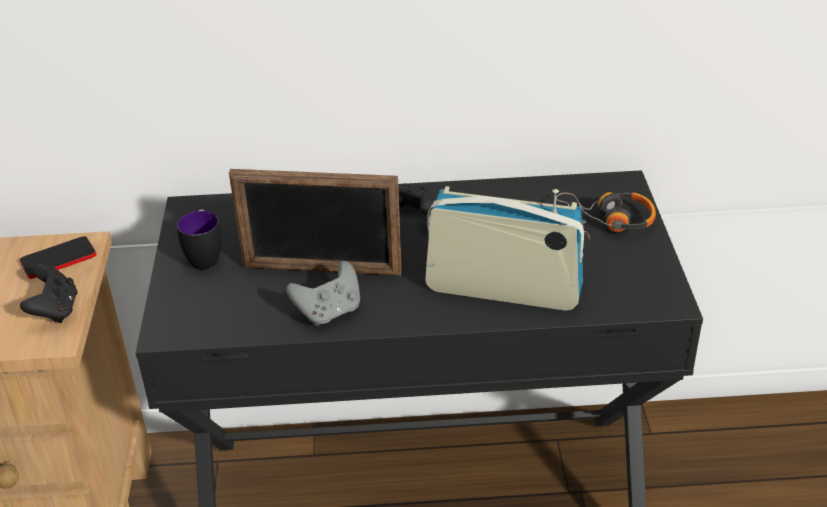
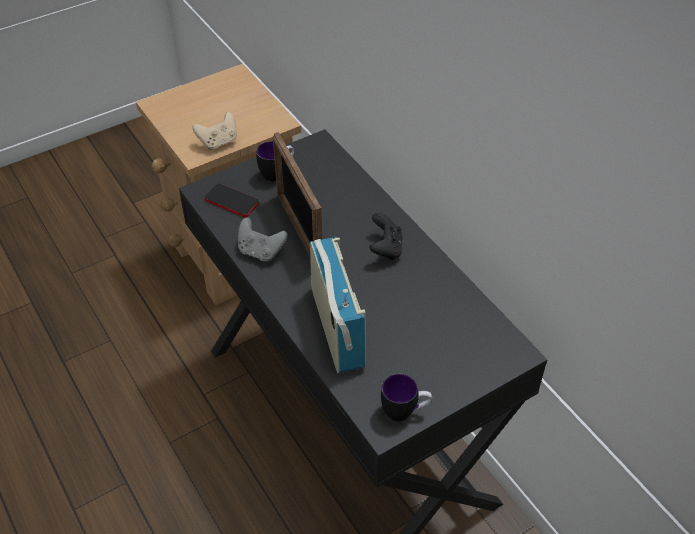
camera: 60 degrees right, 10 degrees up
phone [19,236,97,279] -> phone moved to [204,184,260,217]
black game controller [20,263,77,323] -> beige game controller [192,112,237,150]
headphones [556,192,656,240] -> none
none -> mug [381,374,432,422]

